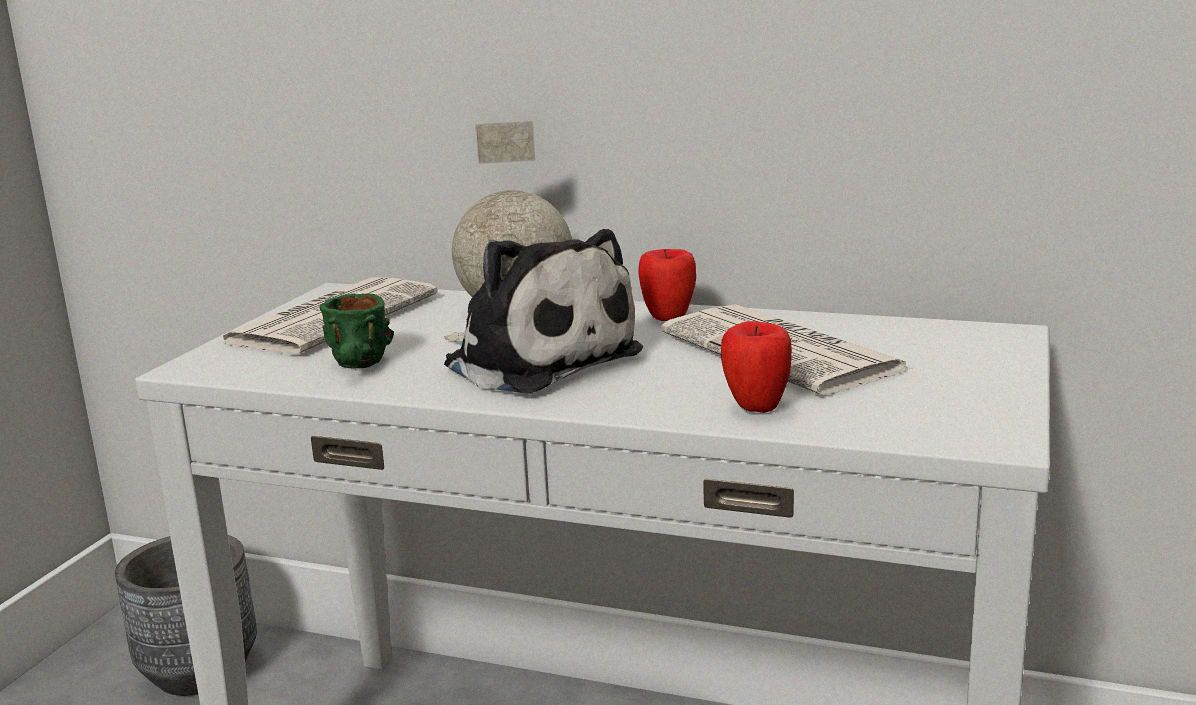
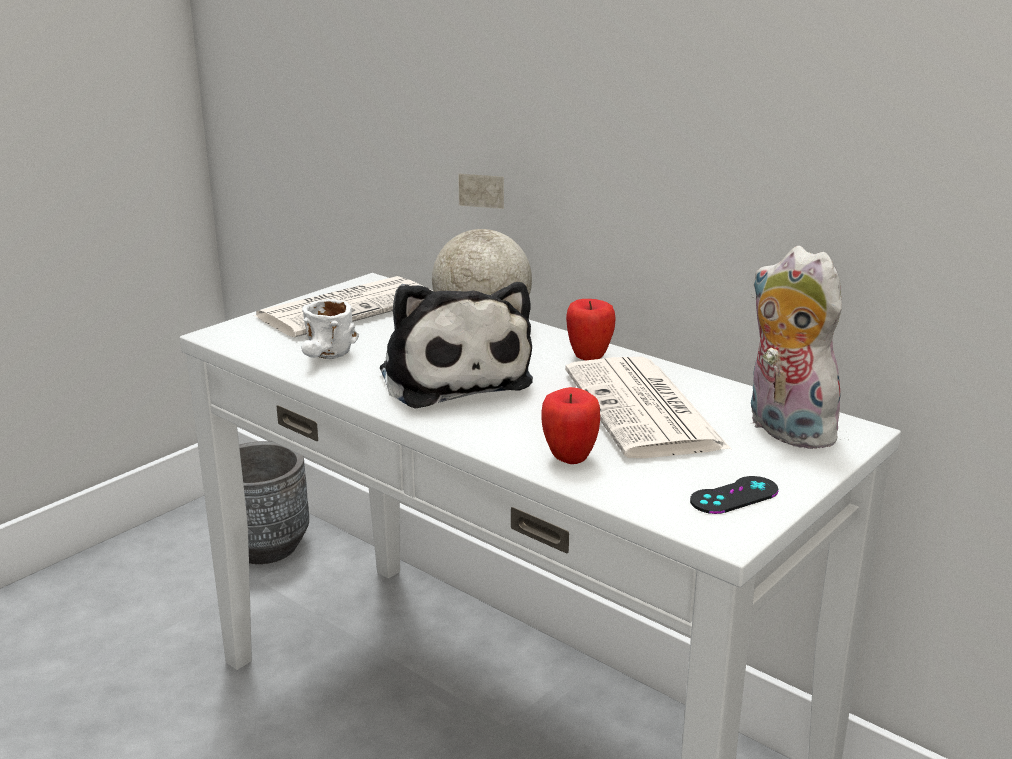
camera: 20 degrees right, 5 degrees up
green mug [319,294,394,369] -> white mug [301,299,359,359]
none -> black game controller [690,476,779,514]
none -> plush toy [750,246,845,449]

